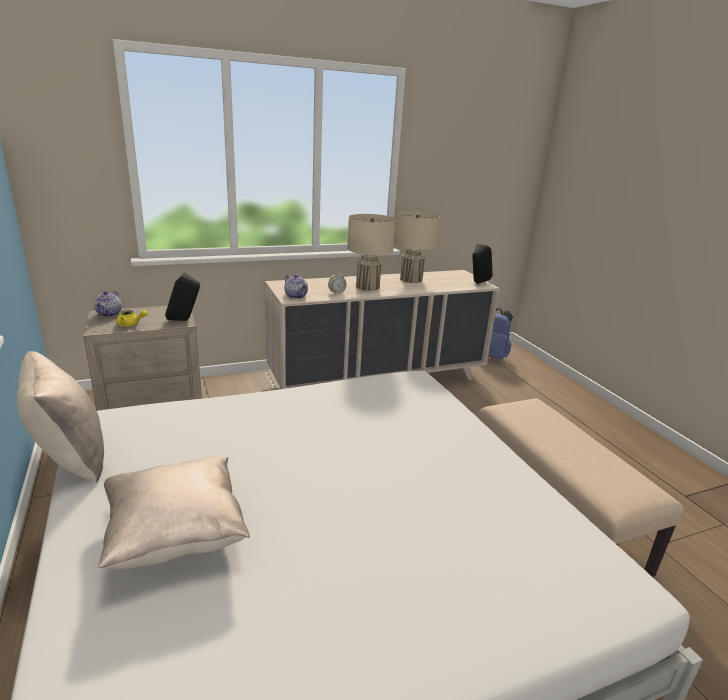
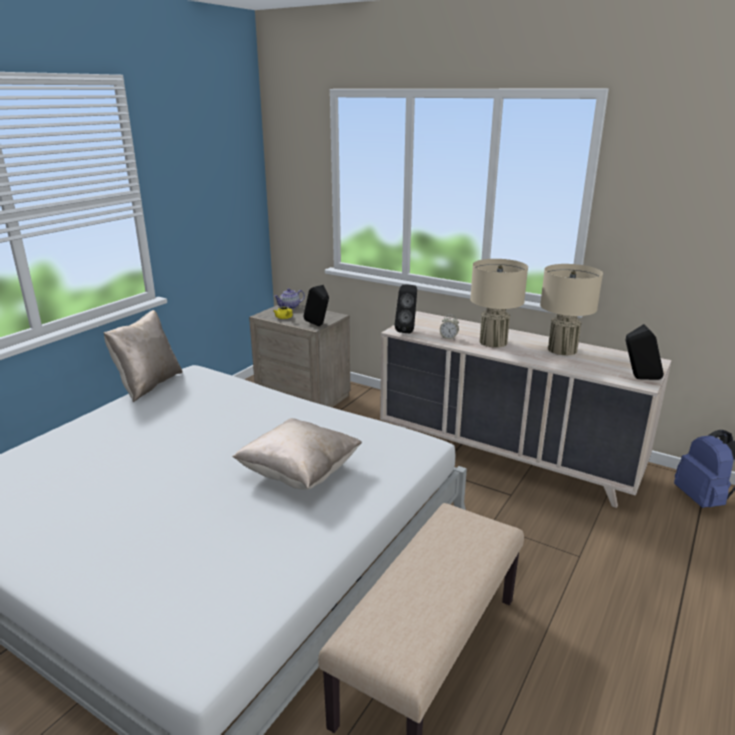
camera: 55 degrees right, 0 degrees up
beige pillow [98,456,250,569] -> beige pillow moved to [232,418,362,490]
teapot [284,274,308,299] -> black speaker [395,285,417,333]

